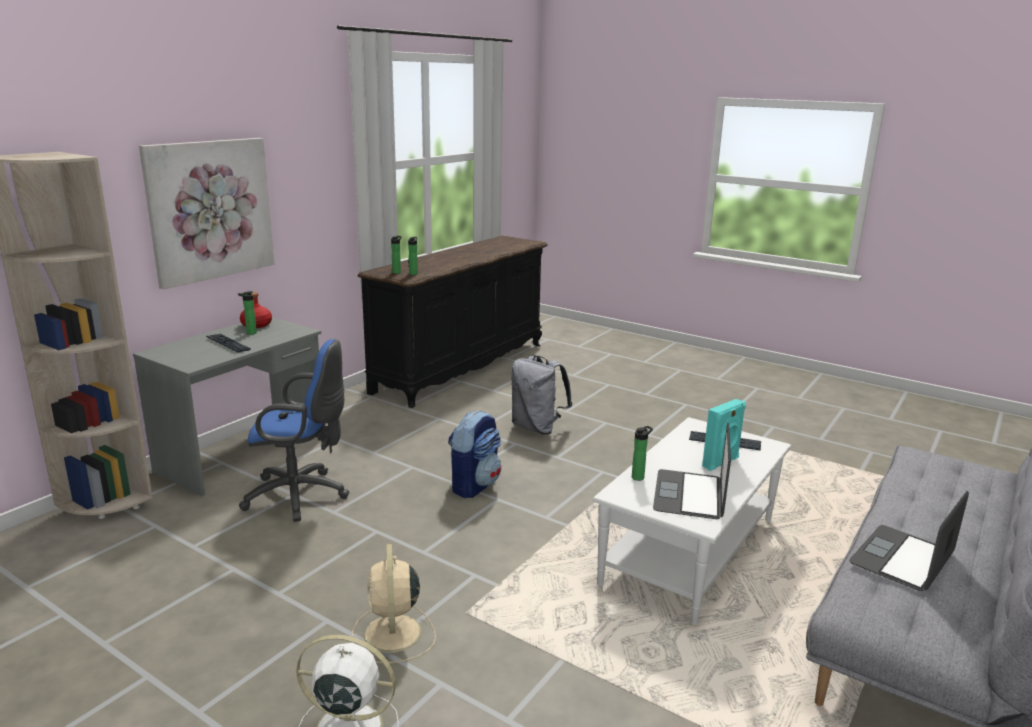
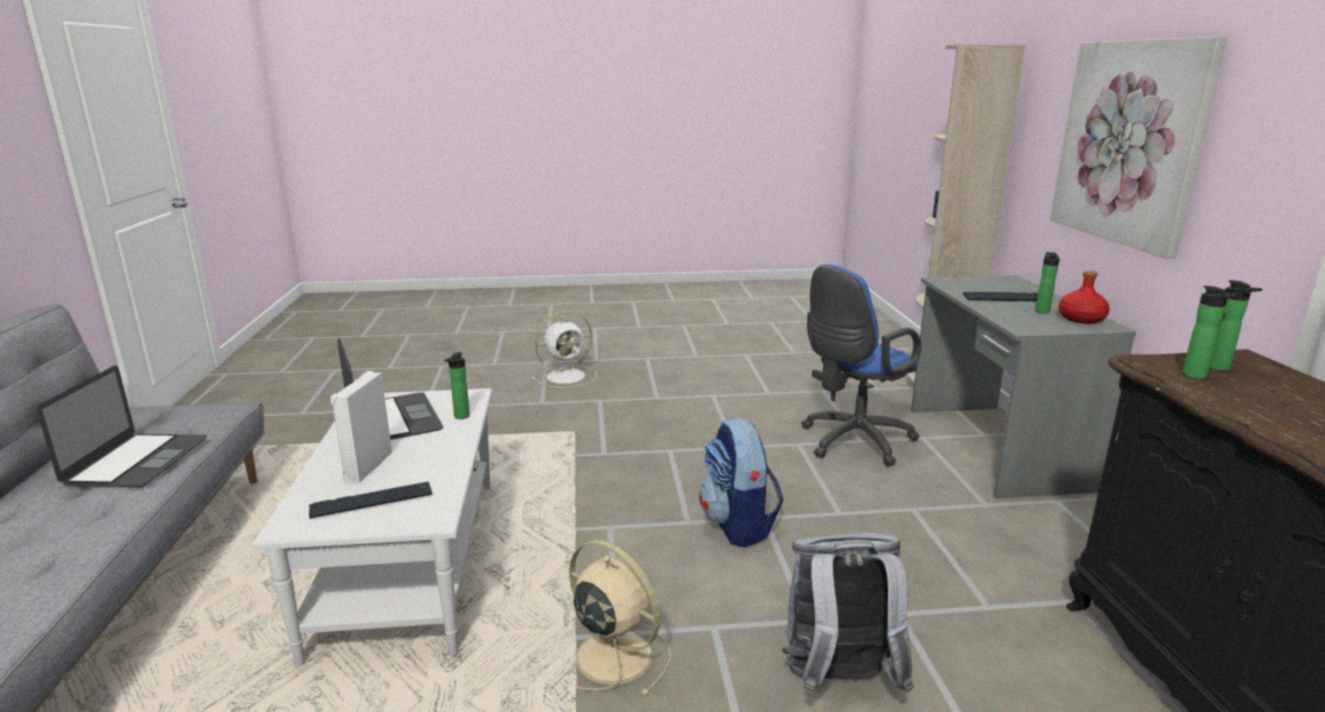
camera: 140 degrees right, 0 degrees up
beige fan [352,544,436,663] -> beige fan moved to [559,540,671,697]
turquoise speaker [702,399,746,471] -> white speaker [330,371,392,483]

